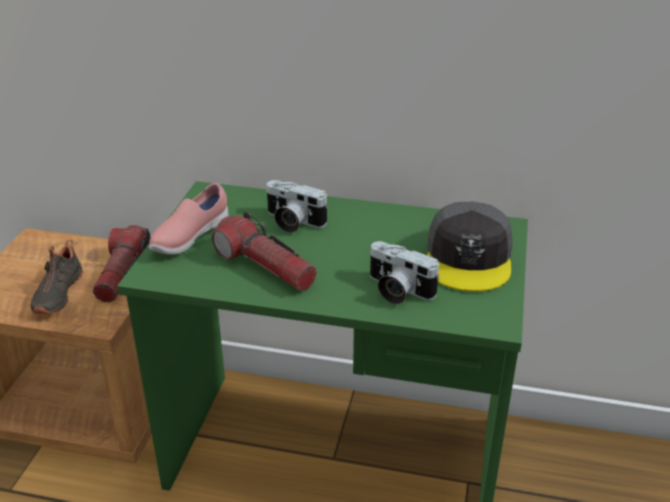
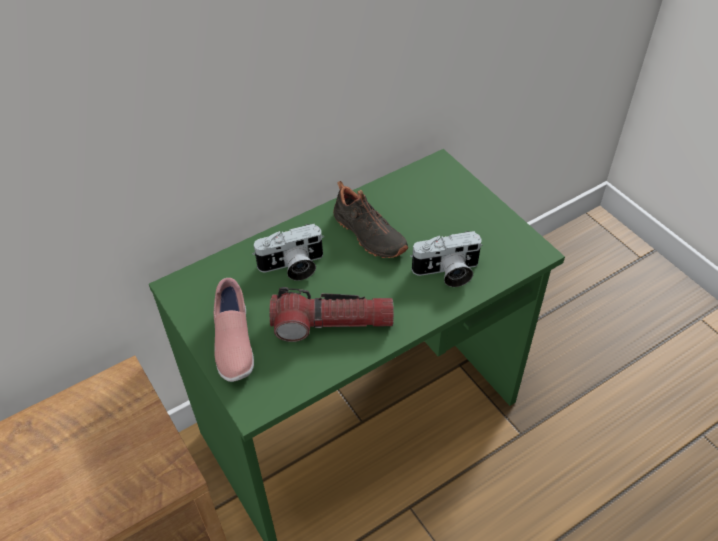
camera: 45 degrees left, 15 degrees up
black shoe [30,240,83,314] -> black shoe moved to [333,181,408,258]
flashlight [93,225,151,302] -> none
grey cap [427,202,513,292] -> none

